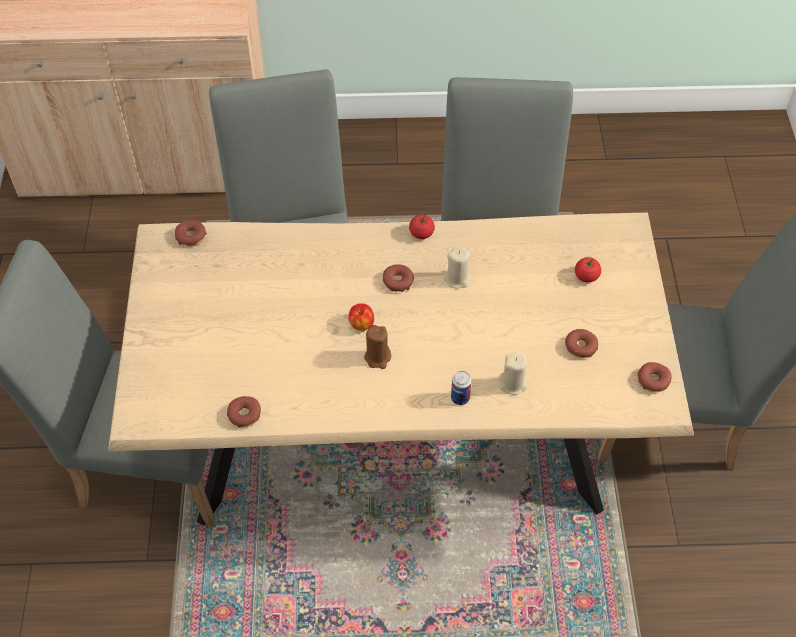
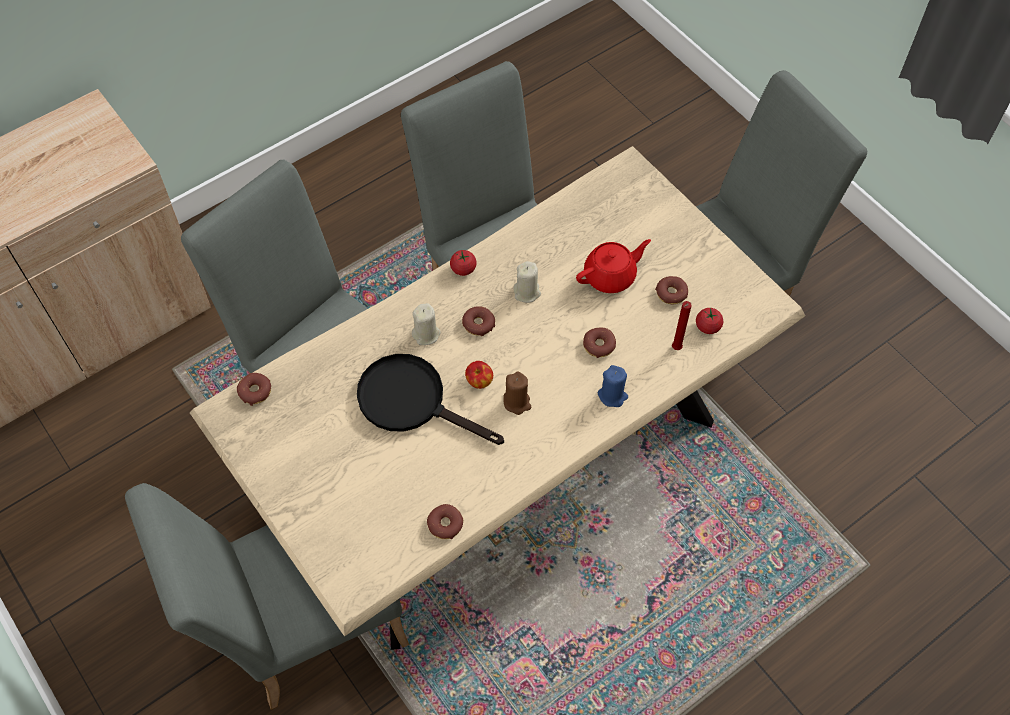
camera: 35 degrees left, 5 degrees up
can [451,371,472,405] -> blue candle [597,365,628,407]
beige candle [499,352,527,395] -> beige candle moved to [412,303,441,345]
tomato [575,257,601,283] -> tomato moved to [696,308,723,334]
donut [638,362,672,392] -> donut moved to [583,328,616,358]
none -> black frying pan [357,354,504,445]
none -> red teapot [576,239,651,293]
none -> red candle [672,301,692,350]

